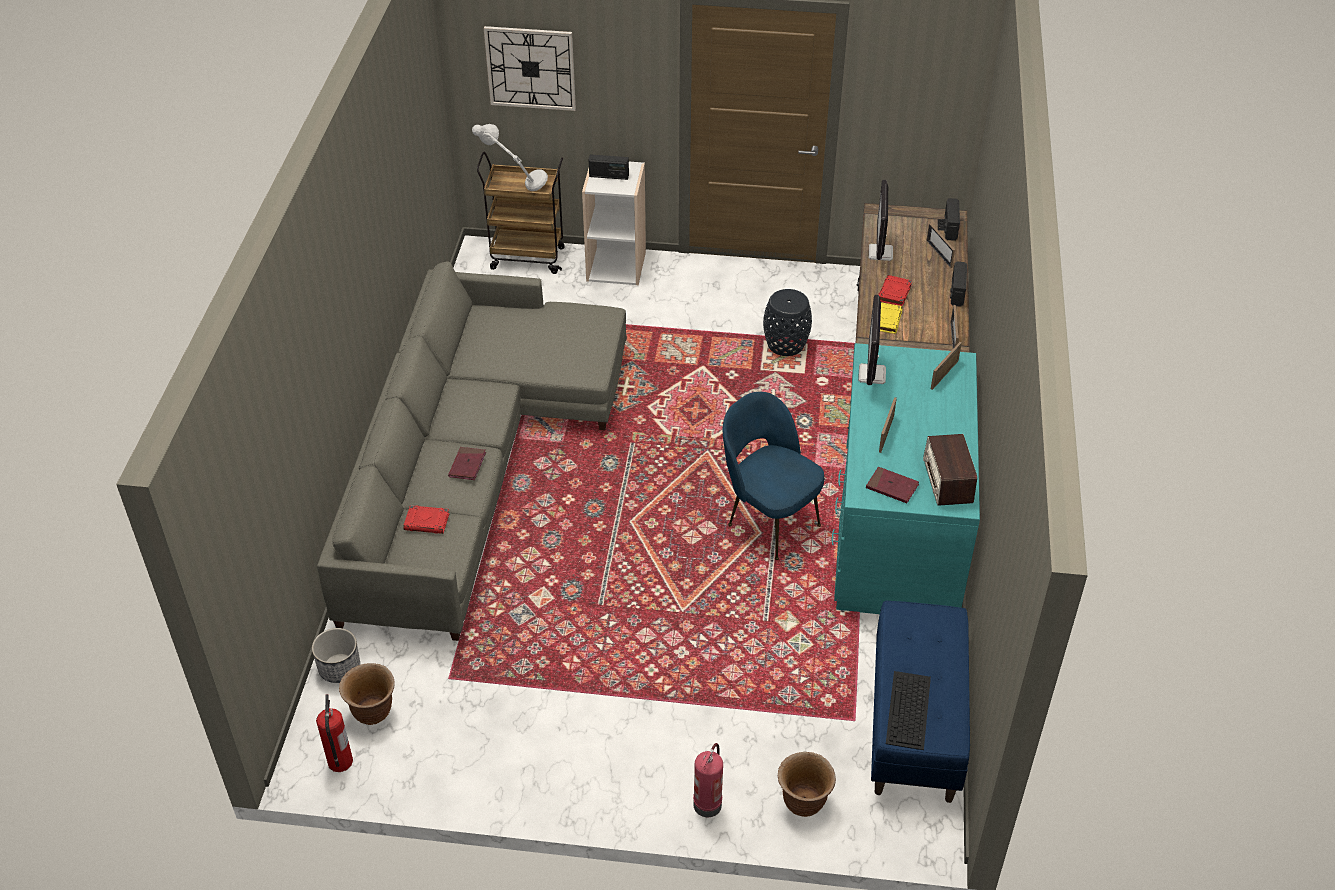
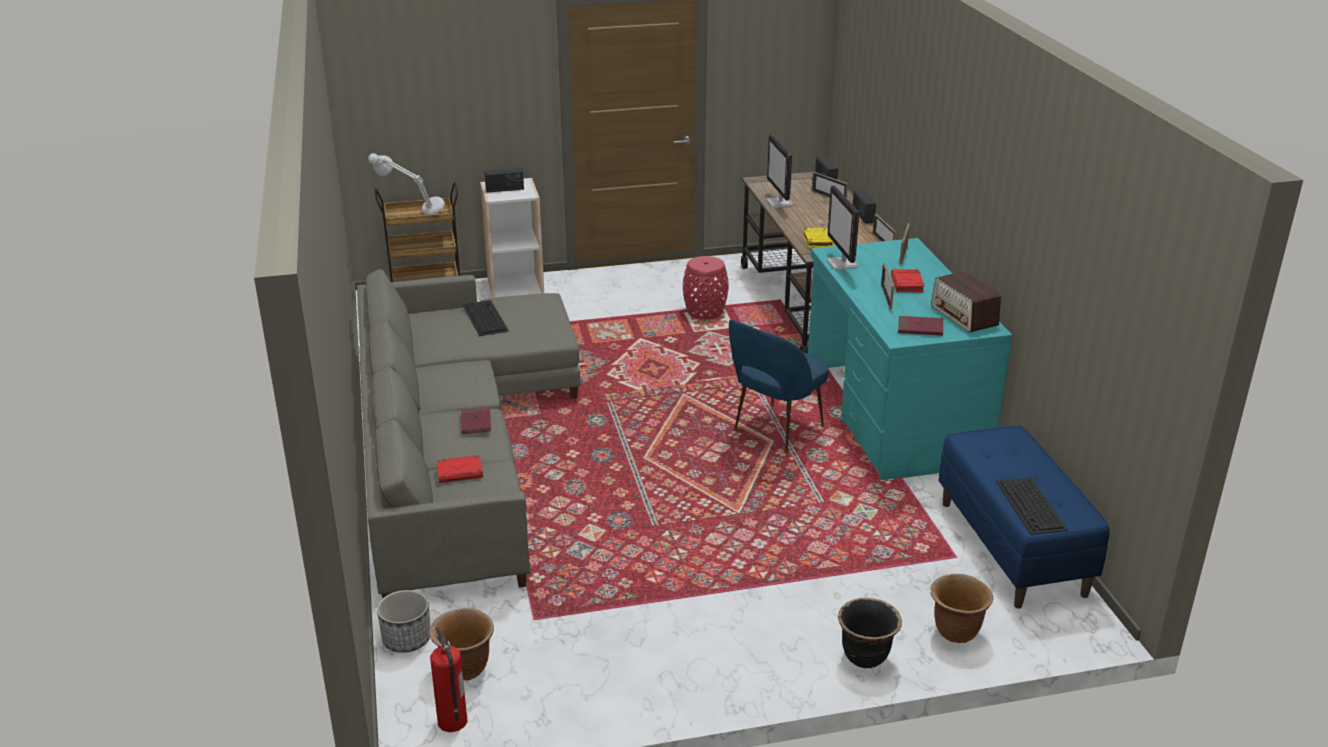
camera: 20 degrees left, 15 degrees down
wall clock [484,26,576,111] -> none
fire extinguisher [693,743,723,817] -> black planter [838,598,902,668]
blue chair [723,392,824,560] -> blue chair turned 75 degrees counterclockwise [729,320,829,453]
black stool [763,289,812,356] -> red stool [683,256,729,320]
red book [878,275,912,306] -> red book moved to [891,269,924,292]
none -> keyboard [463,300,509,336]

